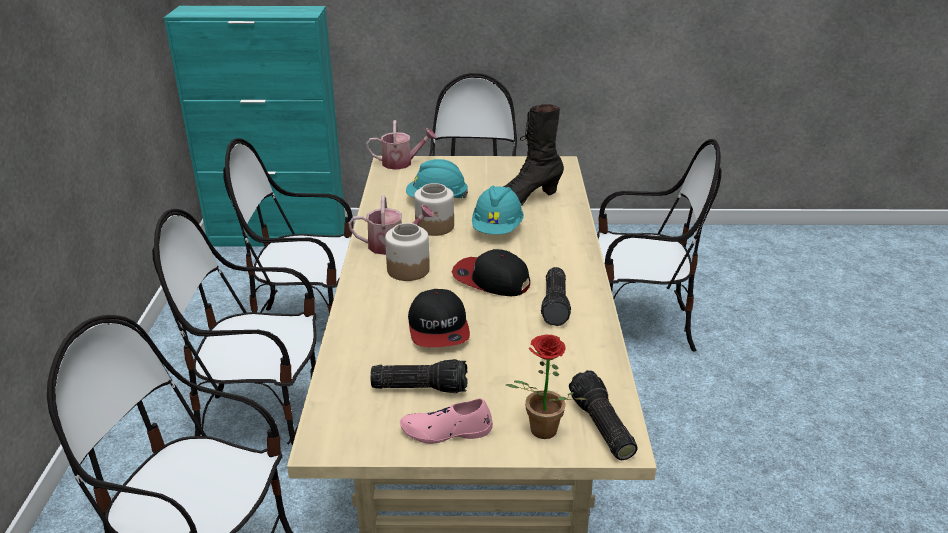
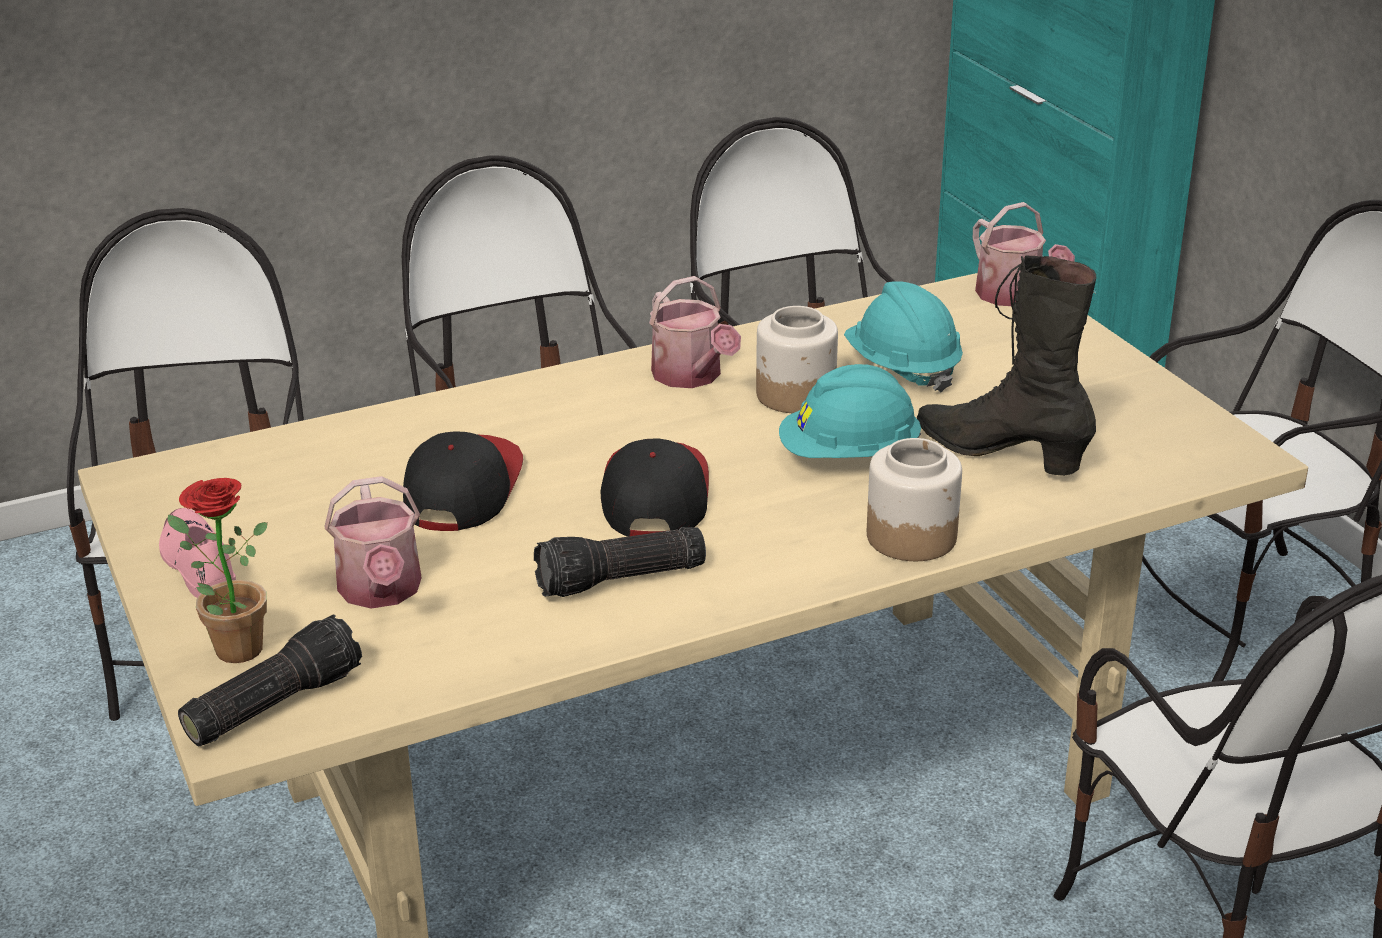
camera: 65 degrees right, 0 degrees up
flashlight [370,359,468,393] -> none
jar [385,223,430,281] -> jar moved to [867,438,962,561]
cap [408,289,470,347] -> cap turned 135 degrees clockwise [403,431,523,531]
none -> watering can [325,476,422,609]

